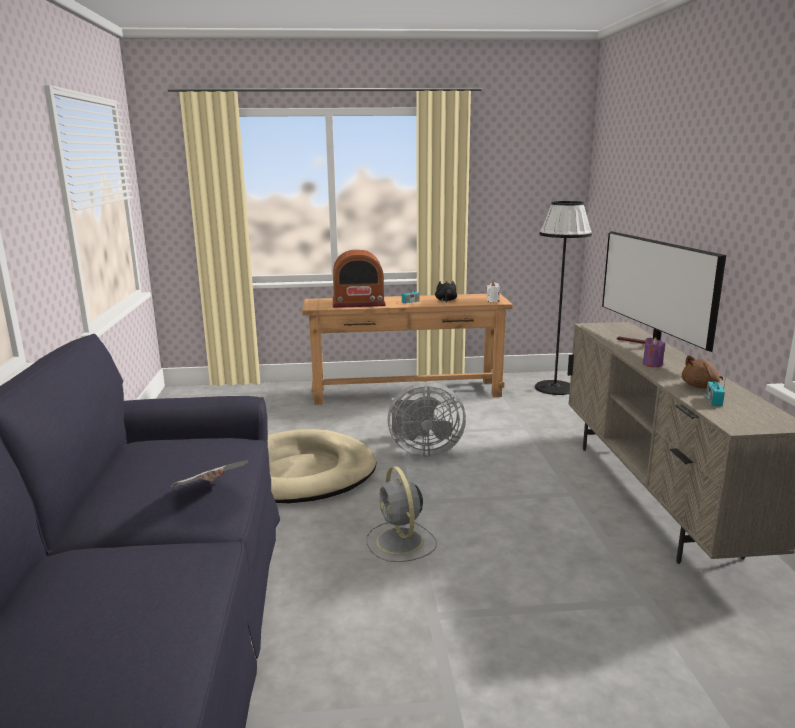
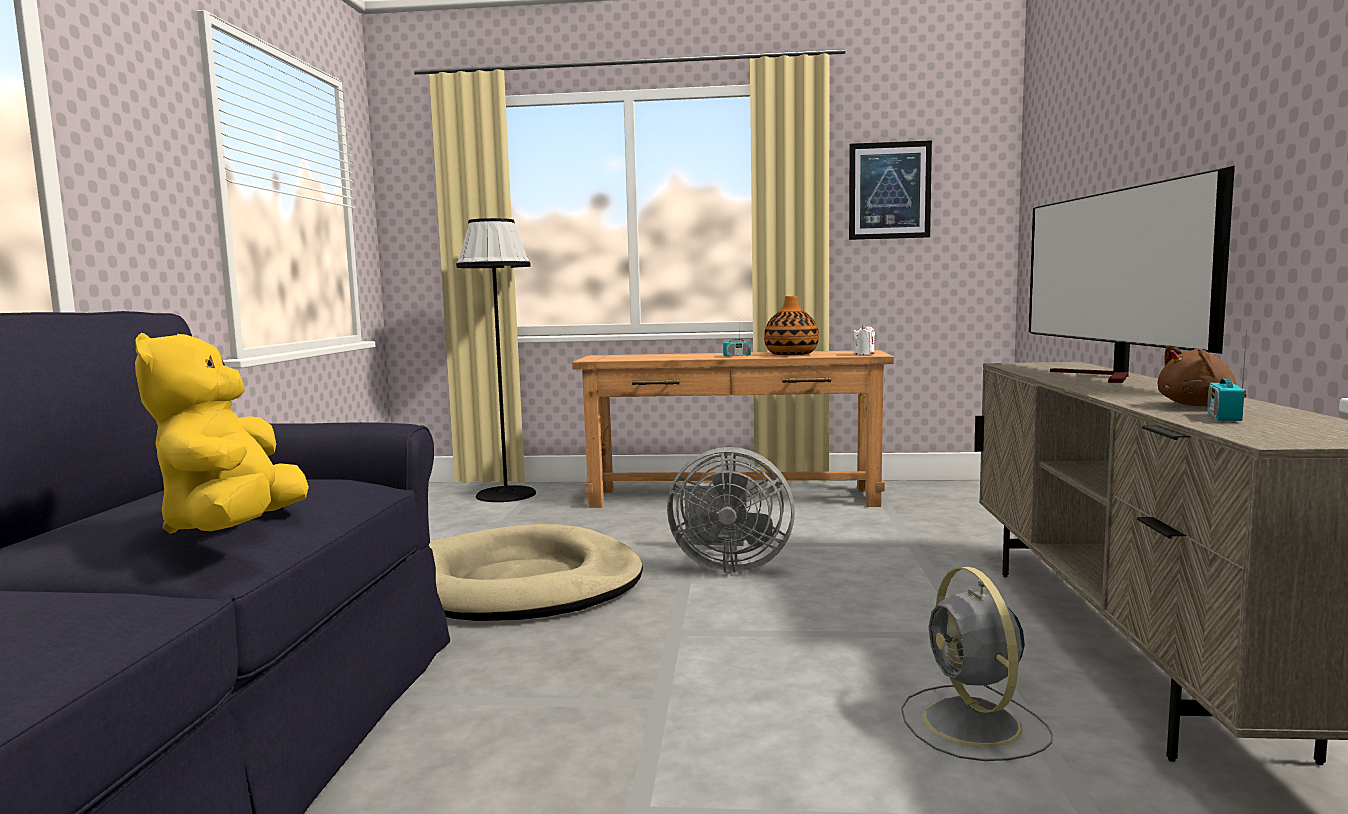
camera: 10 degrees right, 10 degrees down
newspaper [171,460,248,487] -> yellow plush toy [135,333,309,534]
radio [333,250,386,308] -> none
grey fan [367,466,437,562] -> grey fan moved to [901,567,1053,761]
black plush toy [435,281,457,303] -> vase [764,296,819,355]
black floor lamp [535,201,592,395] -> black floor lamp moved to [456,218,536,502]
purple candle [643,337,665,367] -> none
none -> picture [849,140,932,240]

